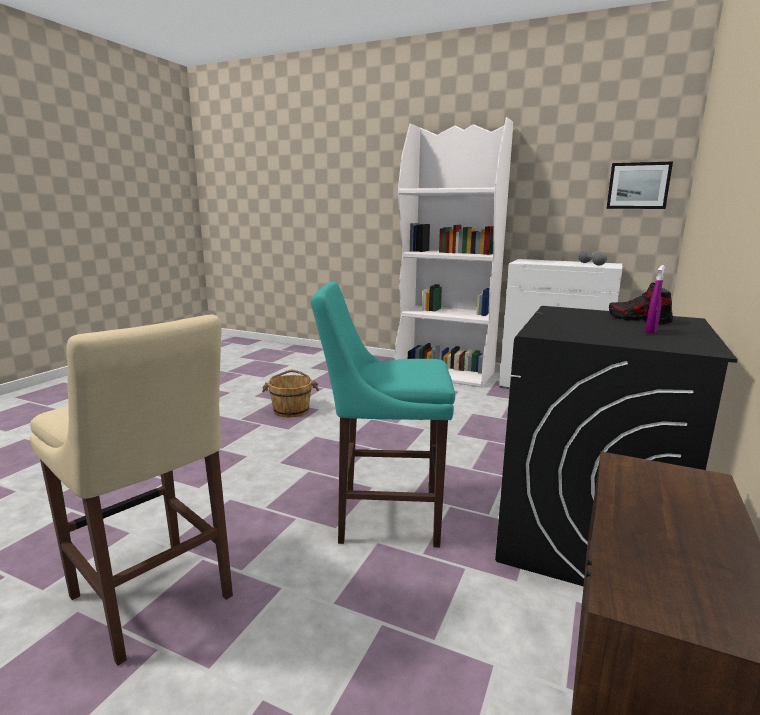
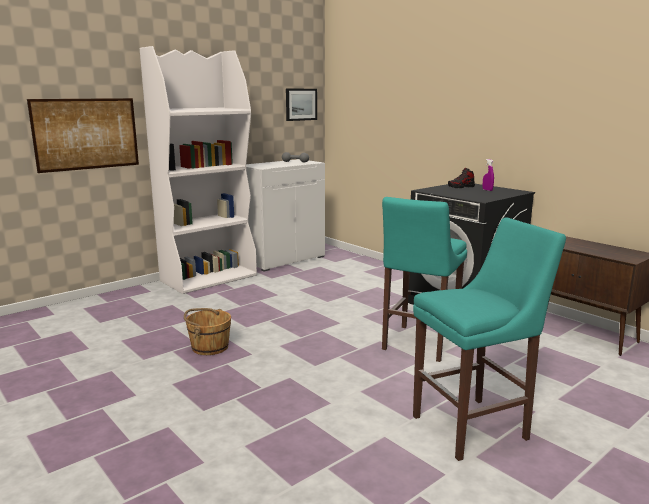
camera: 65 degrees left, 0 degrees up
beige stool [30,315,233,666] -> turquoise stool [413,217,566,461]
none -> picture [27,98,139,173]

